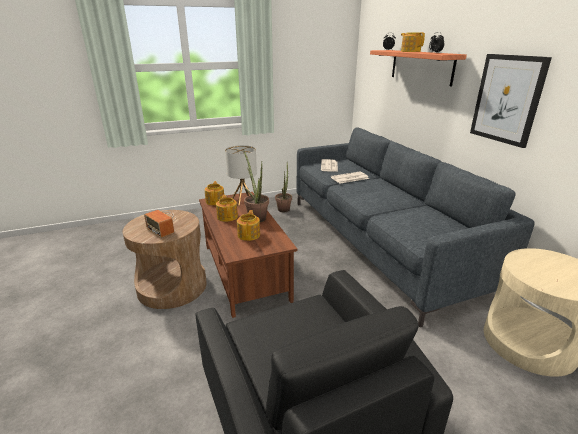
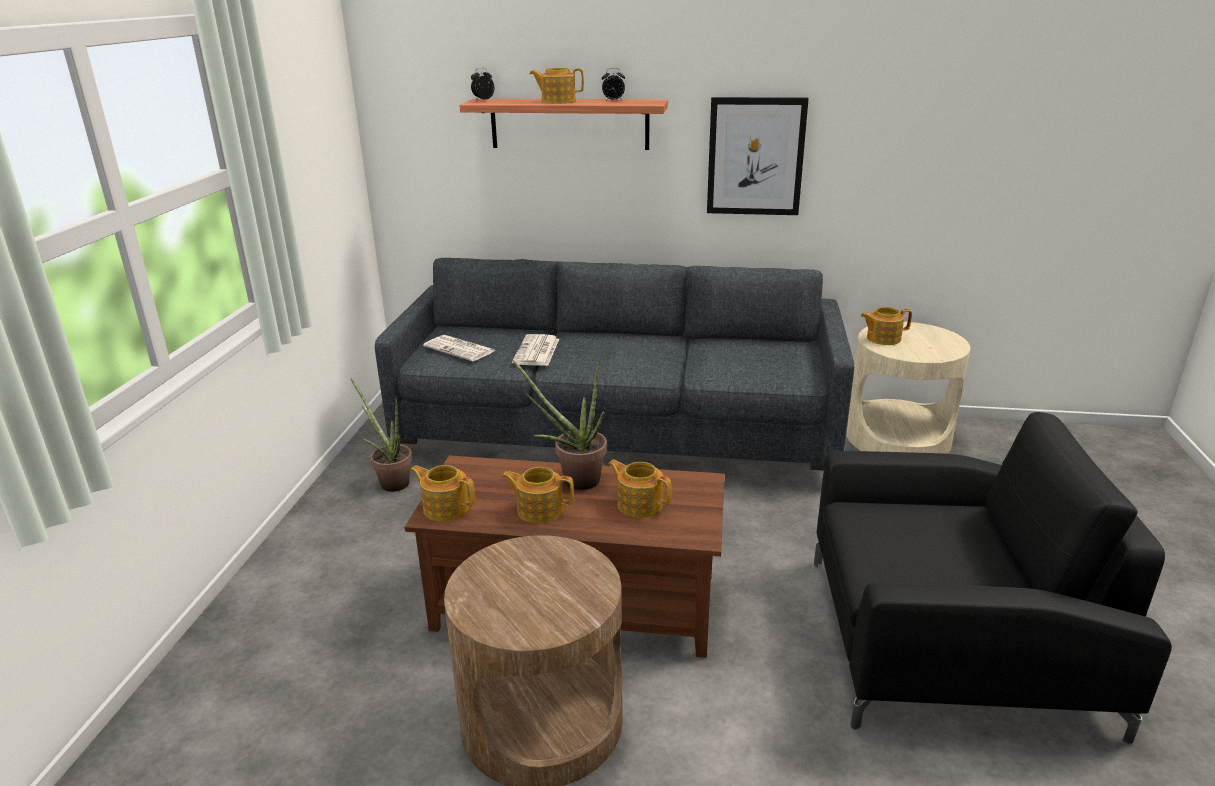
camera: 60 degrees left, 0 degrees up
radio [144,210,176,238] -> none
table lamp [225,145,257,206] -> none
none -> teapot [861,307,912,345]

